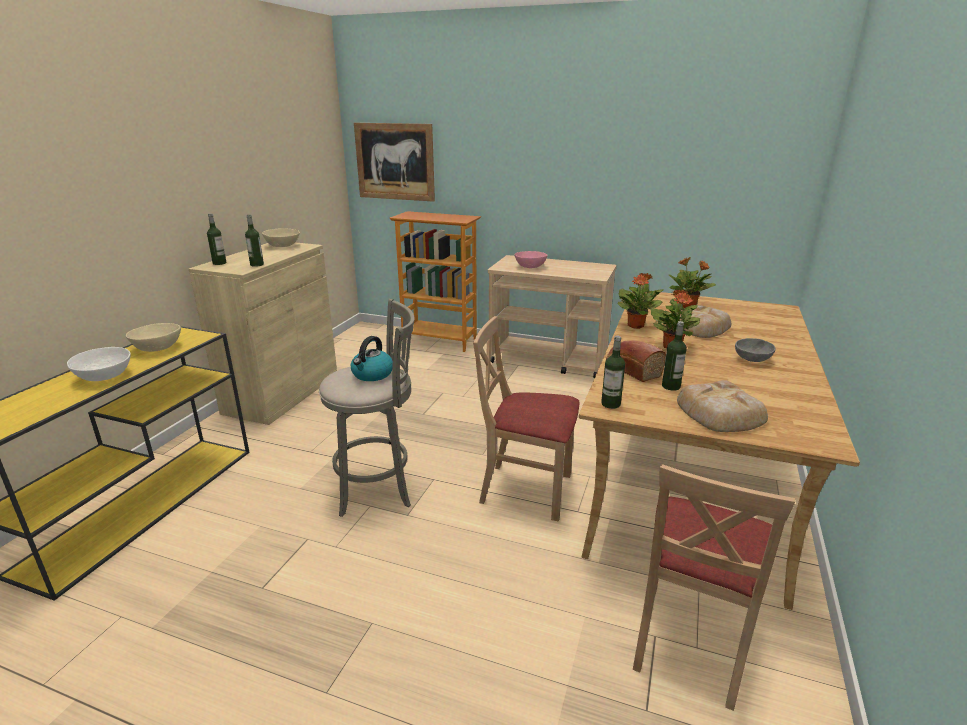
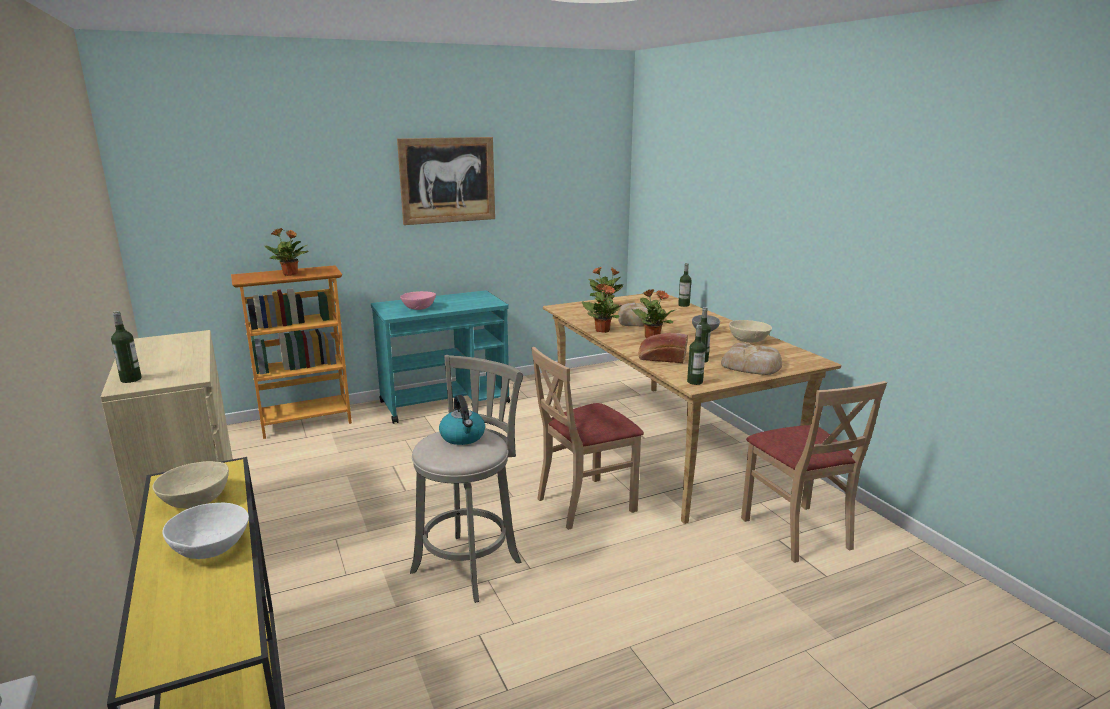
camera: 45 degrees left, 5 degrees down
bottle [245,215,264,267] -> bottle moved to [678,263,691,307]
beige bowl [262,228,300,247] -> beige bowl moved to [729,320,772,343]
picture [354,123,435,202] -> picture moved to [397,137,495,225]
beige cart [488,255,617,378] -> turquoise cart [371,291,510,424]
none -> potted plant [265,228,309,276]

